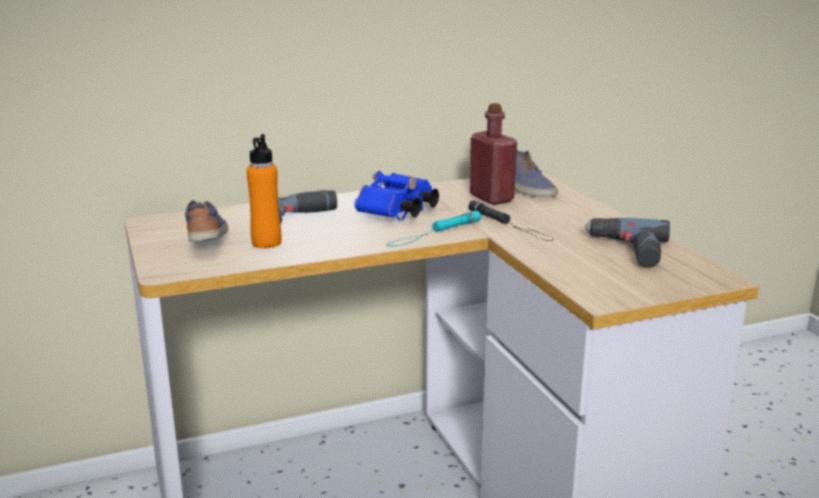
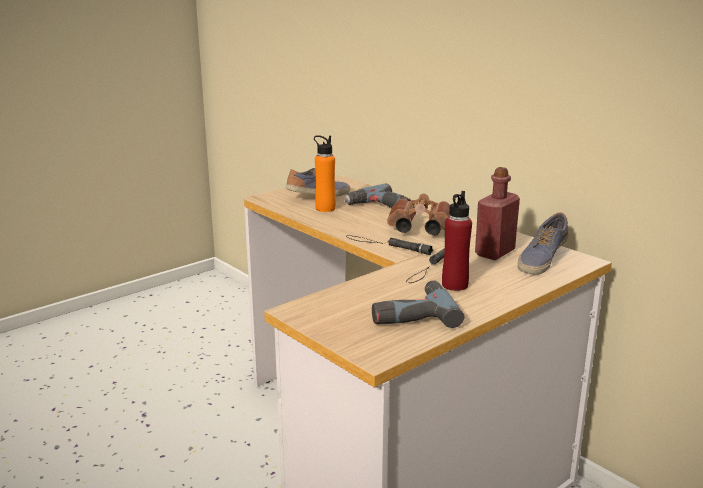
camera: 70 degrees right, 0 degrees up
blue binoculars [354,171,439,220] -> brown binoculars [387,194,450,236]
turquoise flashlight [386,211,481,246] -> black flashlight [346,235,433,255]
none -> red bottle [442,191,472,291]

